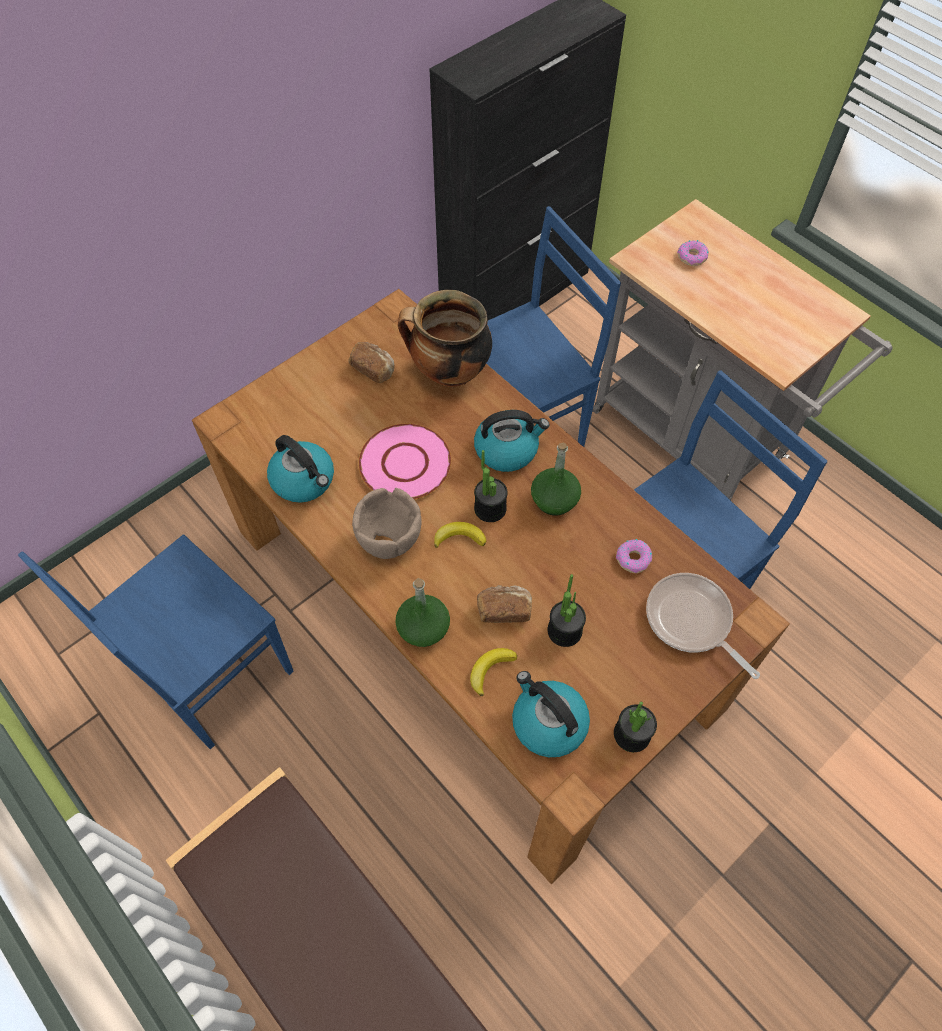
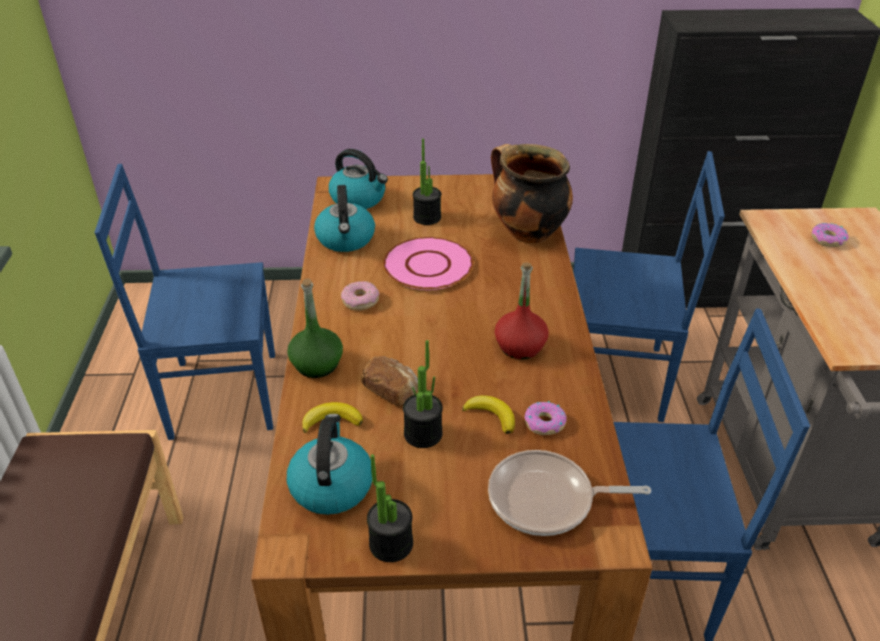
camera: 40 degrees right, 20 degrees down
bread [349,342,395,383] -> none
brown bowl [352,488,422,559] -> donut [341,281,379,311]
banana [434,522,486,548] -> banana moved to [462,395,515,434]
kettle [474,410,549,472] -> kettle moved to [329,149,388,209]
potted plant [474,450,508,522] -> potted plant moved to [413,138,441,225]
green bottle [531,443,581,516] -> red bottle [495,262,549,360]
frying pan [646,573,760,679] -> frying pan turned 90 degrees counterclockwise [488,450,651,536]

